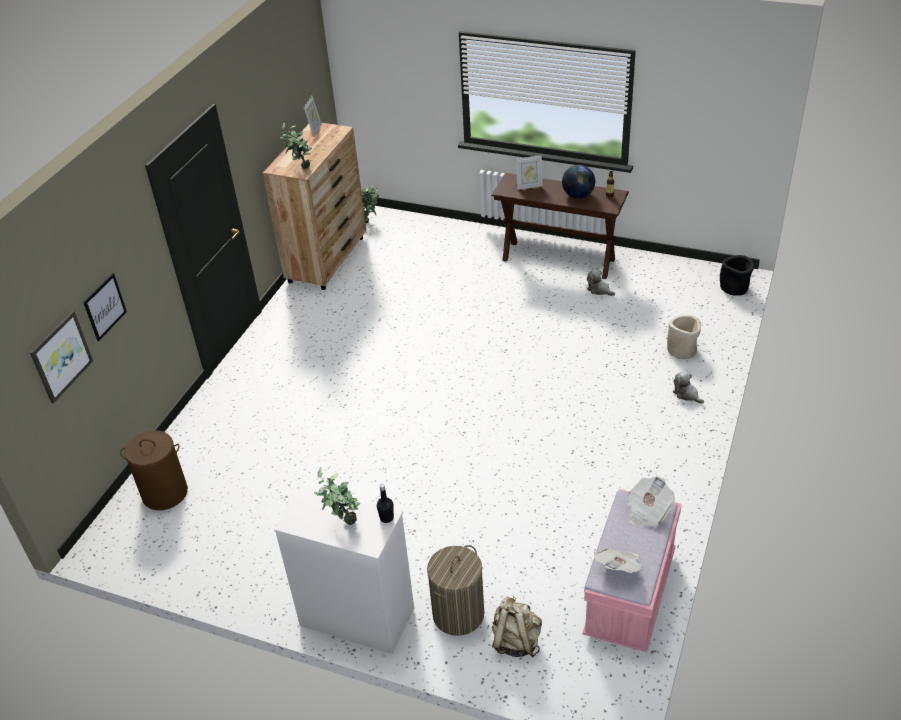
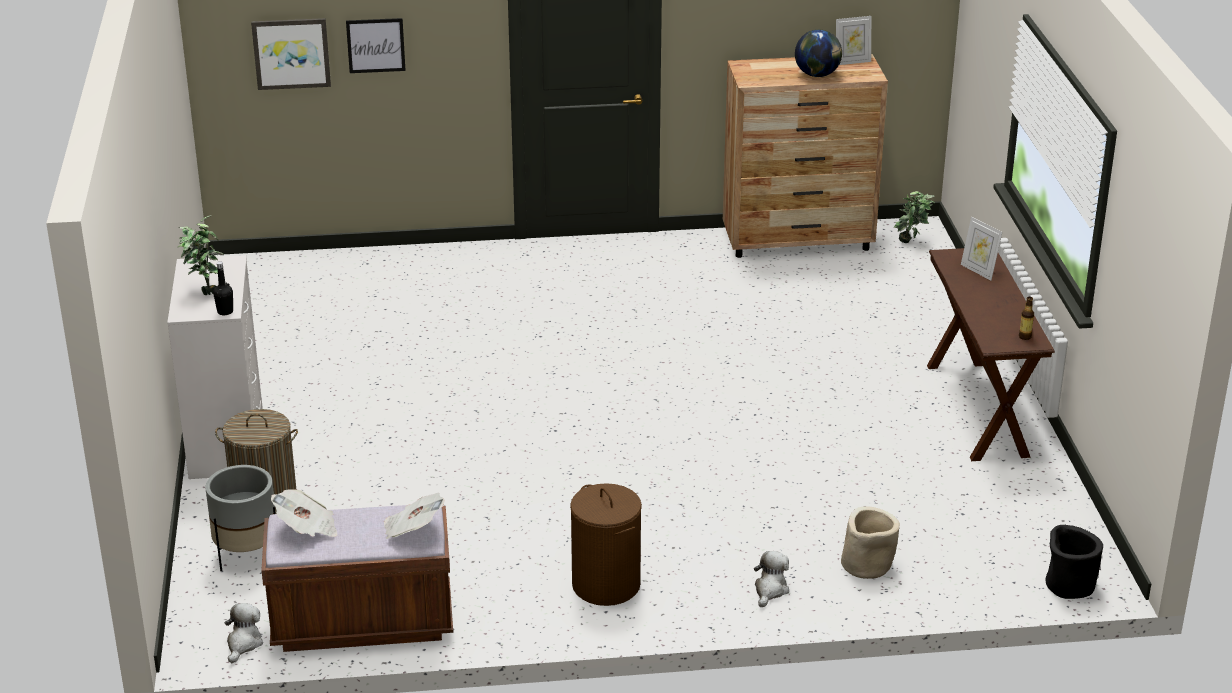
camera: 60 degrees right, 10 degrees down
brown laundry basket [120,430,188,510] -> brown laundry basket moved to [570,483,642,606]
potted plant [280,123,312,169] -> none
beige backpack [491,596,542,657] -> grey planter [205,465,276,571]
globe [562,165,595,198] -> globe moved to [795,30,842,77]
pink bench [582,489,682,652] -> brown bench [261,505,453,652]
plush toy [587,269,615,296] -> plush toy moved to [225,603,263,663]

